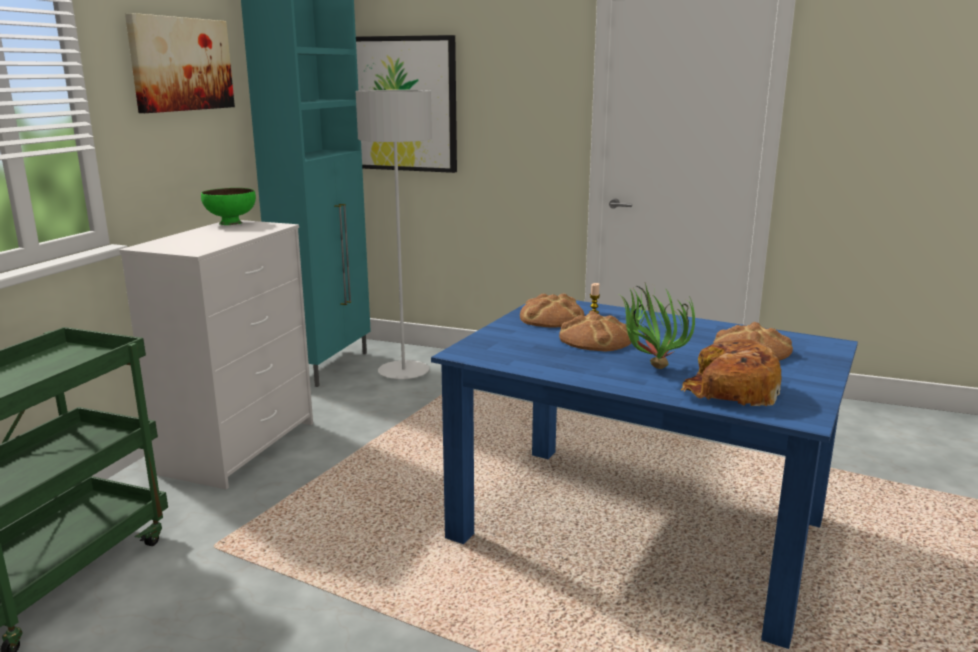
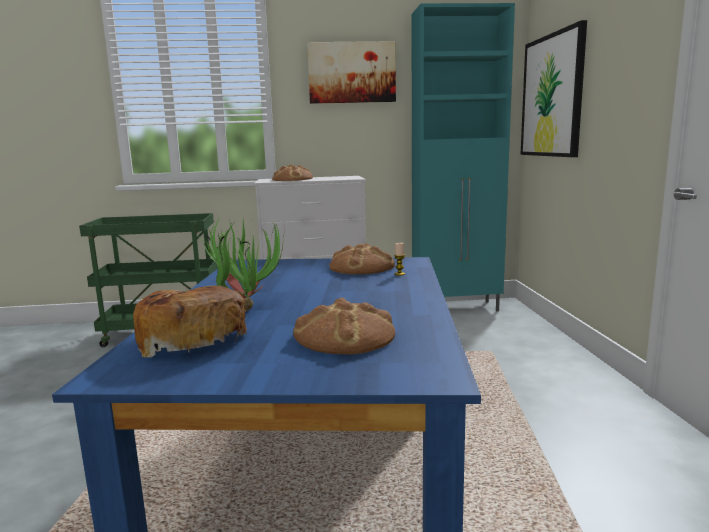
camera: 65 degrees right, 5 degrees down
green bowl [201,188,256,225] -> none
grey floor lamp [355,90,432,379] -> none
bread [559,311,631,352] -> bread moved to [272,164,313,181]

